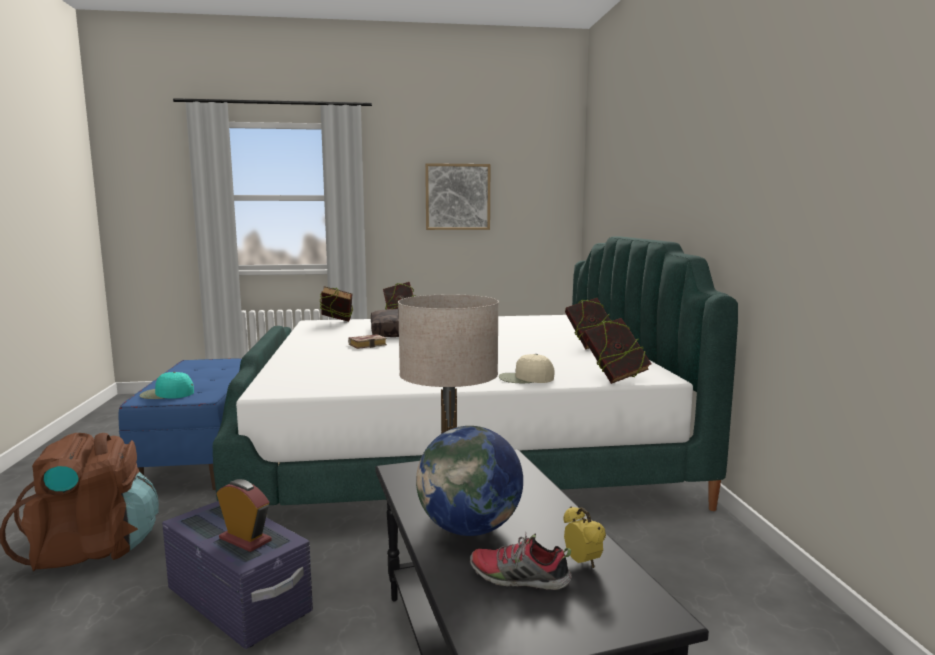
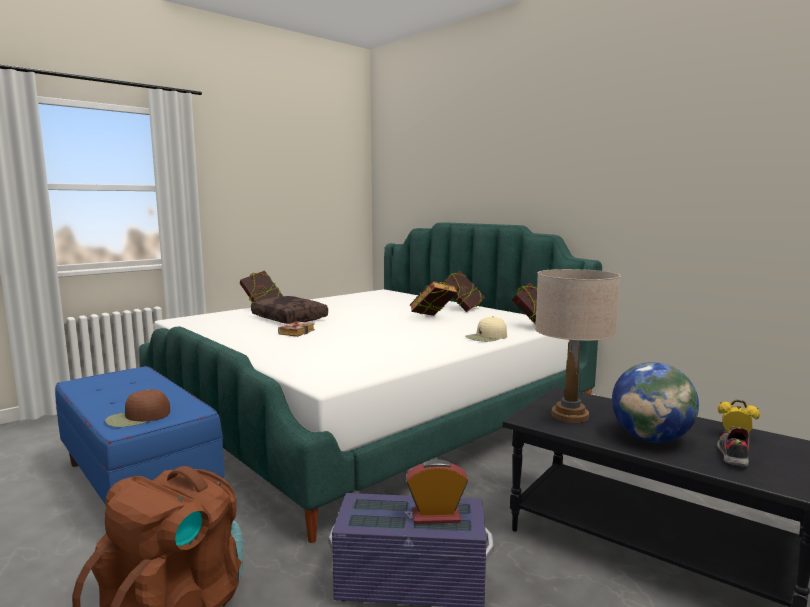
camera: 35 degrees left, 0 degrees up
turquoise cap [139,372,194,399] -> brown cap [105,389,170,427]
book [320,286,353,322] -> book moved to [409,281,458,316]
picture [425,163,490,230] -> none
shoe [470,532,572,590] -> shoe turned 135 degrees clockwise [717,426,751,467]

